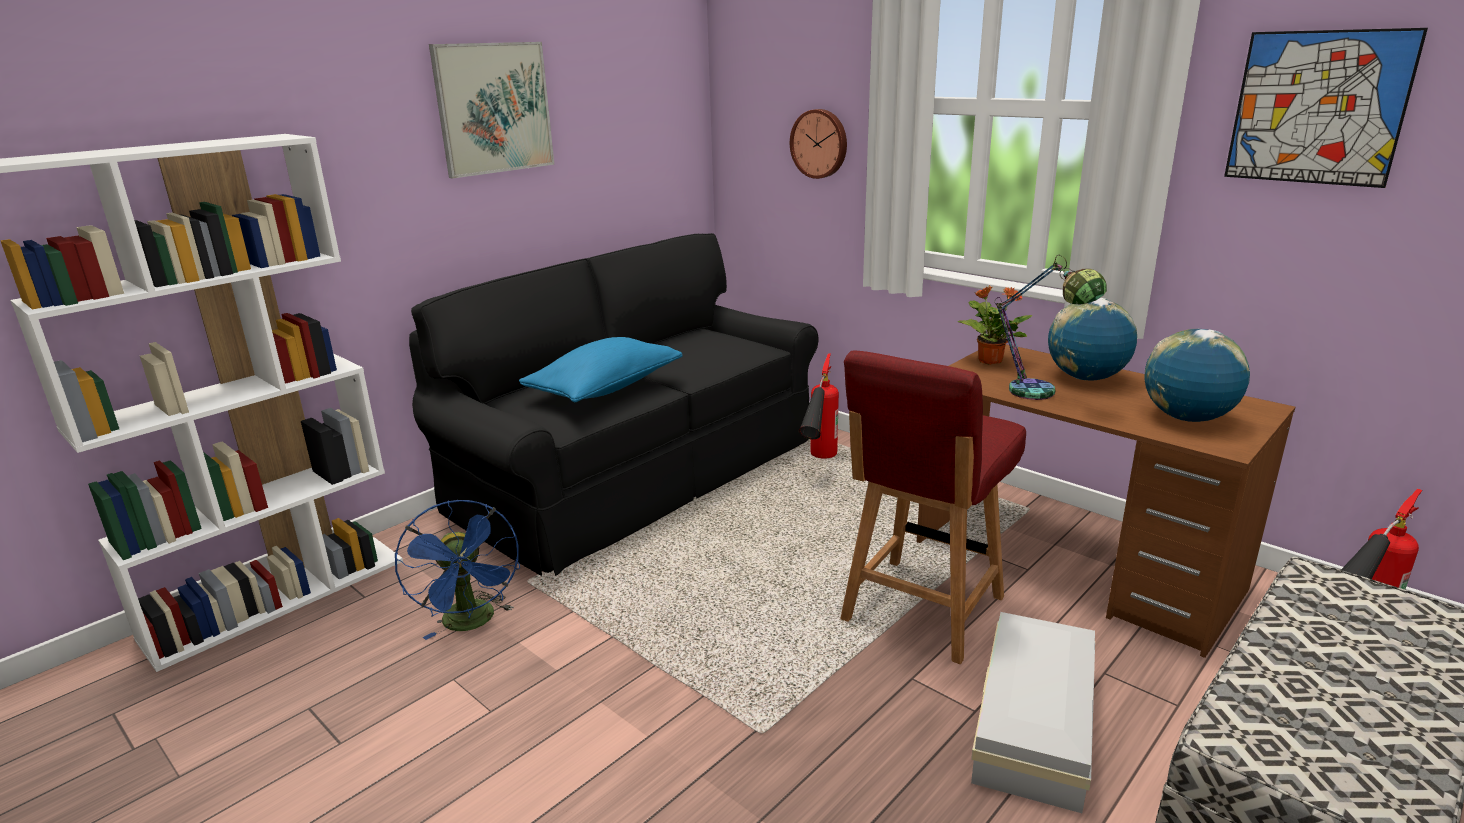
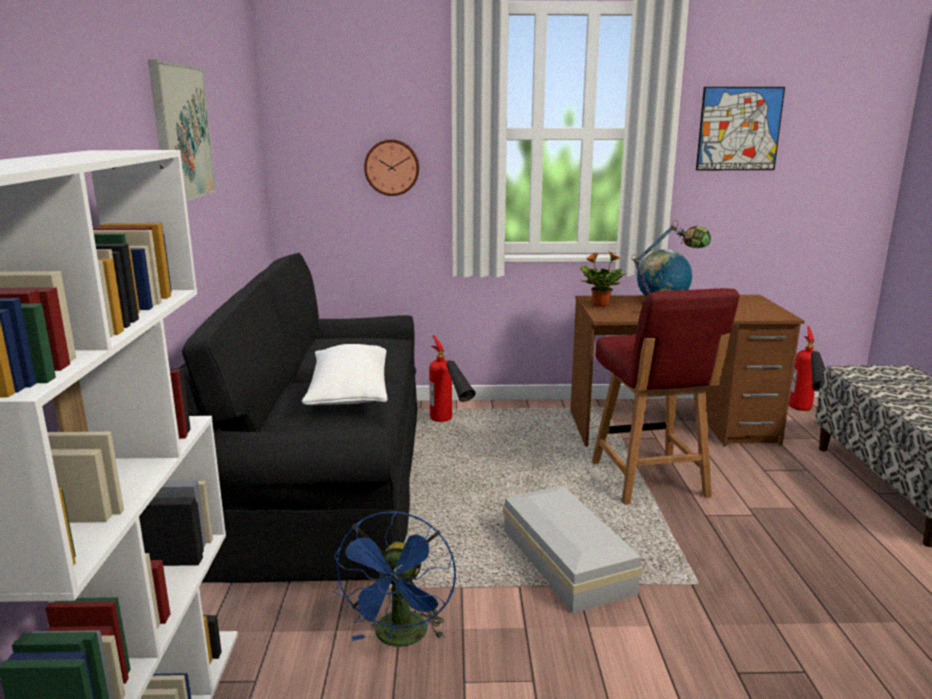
camera: 45 degrees left, 5 degrees down
blue fan [395,500,520,640] -> blue fan turned 75 degrees clockwise [333,511,456,647]
blue pillow [519,337,683,402] -> white pillow [302,344,387,405]
white storage box [971,612,1095,813] -> white storage box moved to [503,486,643,613]
globe [1145,329,1250,422] -> none

